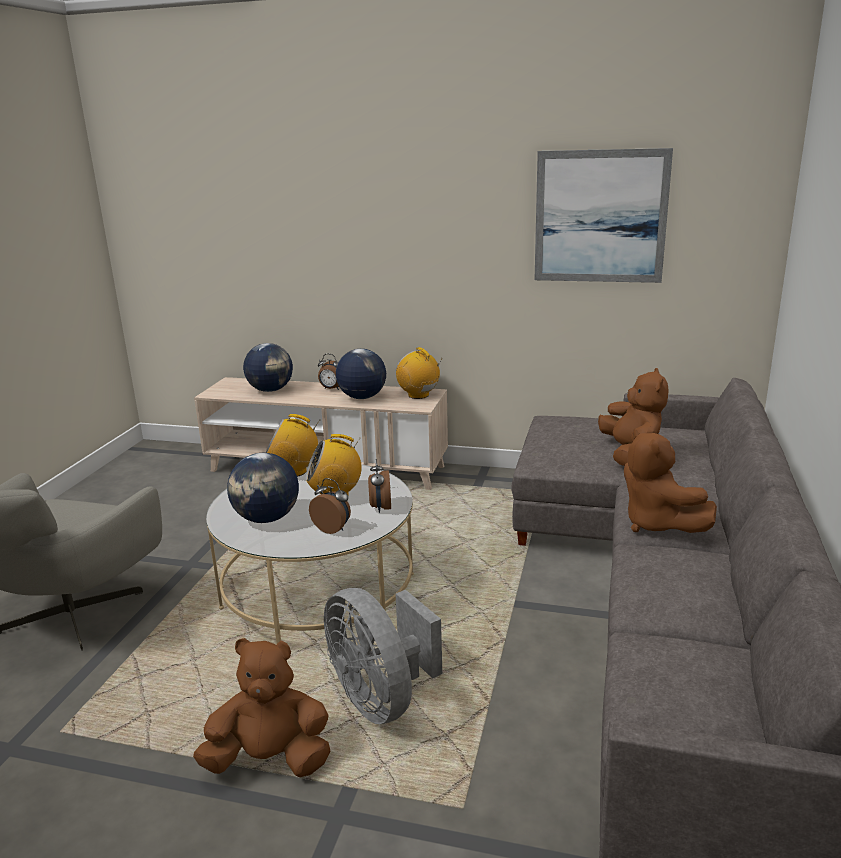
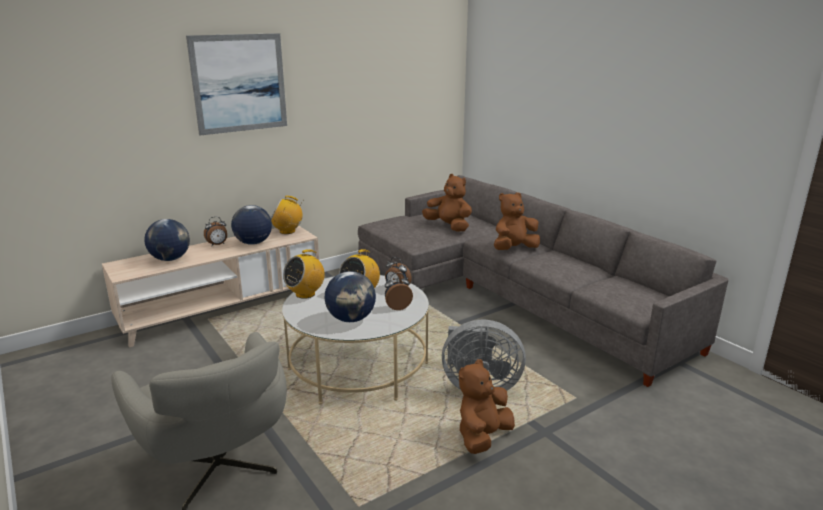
camera: 50 degrees left, 0 degrees up
picture [535,148,673,283] -> picture moved to [186,33,287,135]
brown plush toy [624,429,717,533] -> brown plush toy turned 135 degrees clockwise [494,192,540,250]

